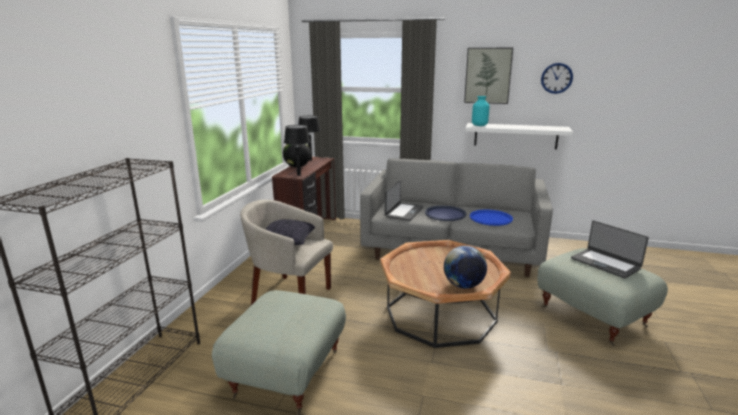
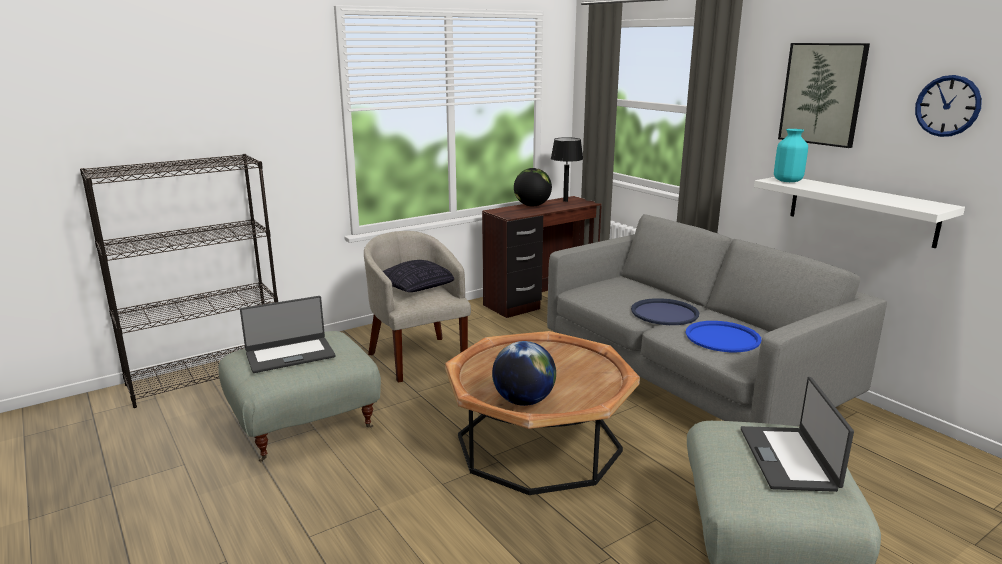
camera: 40 degrees right, 0 degrees up
black table lamp [284,125,310,176] -> none
laptop [385,180,423,221] -> laptop moved to [240,296,336,373]

